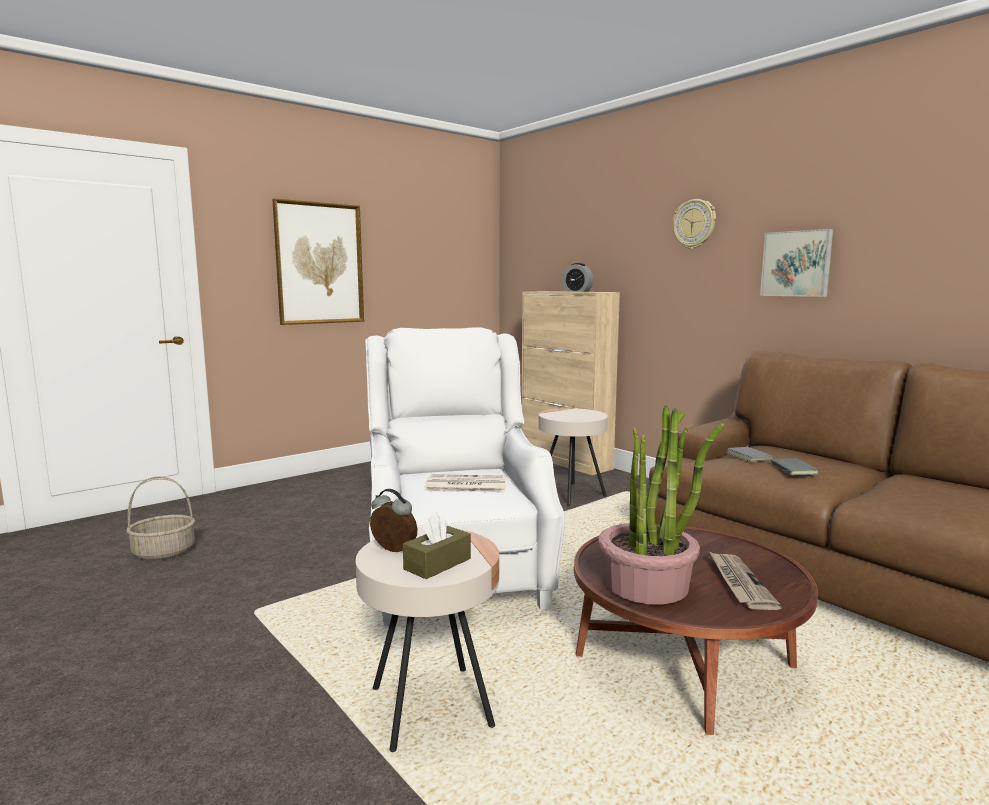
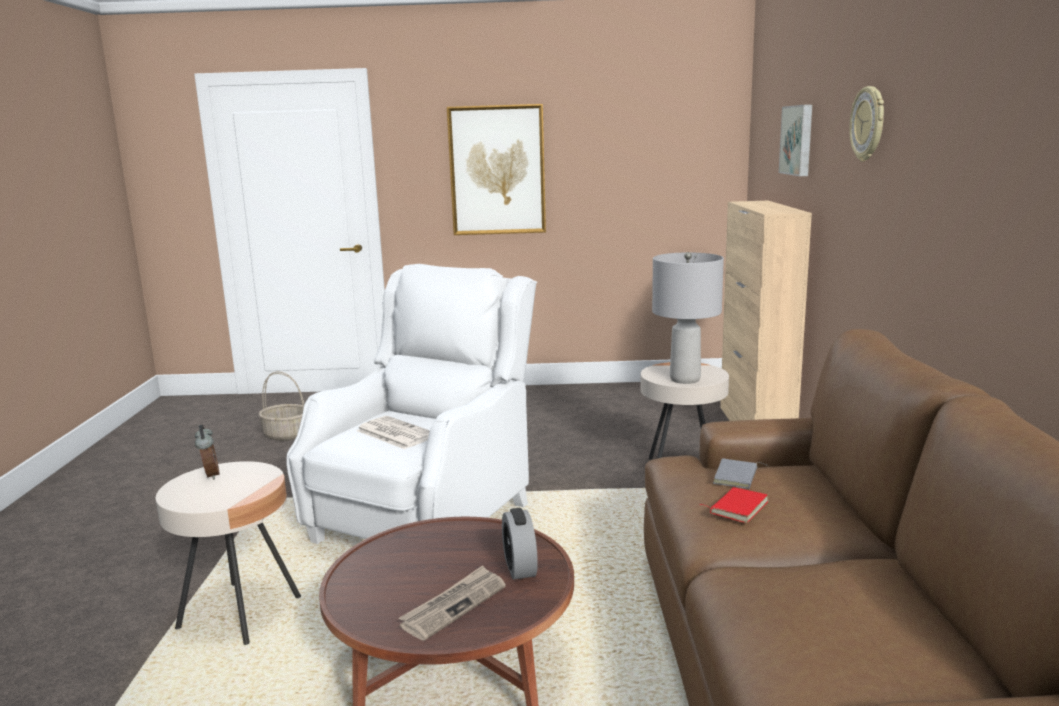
camera: 40 degrees right, 5 degrees up
brown tissue box [403,512,471,579] -> none
alarm clock [562,263,593,292] -> alarm clock moved to [502,508,538,580]
potted plant [598,406,724,605] -> none
picture [760,229,833,297] -> picture moved to [779,104,813,176]
grey book [771,458,819,475] -> red book [700,487,768,523]
none -> grey table lamp [652,252,724,384]

